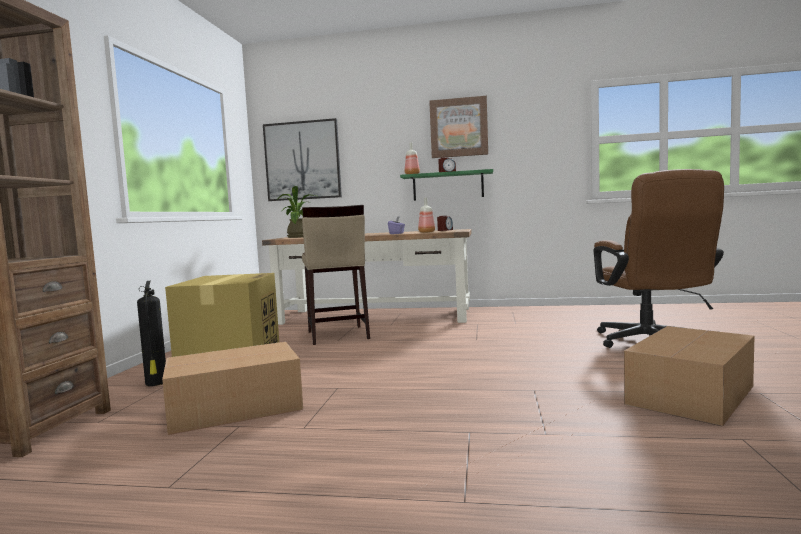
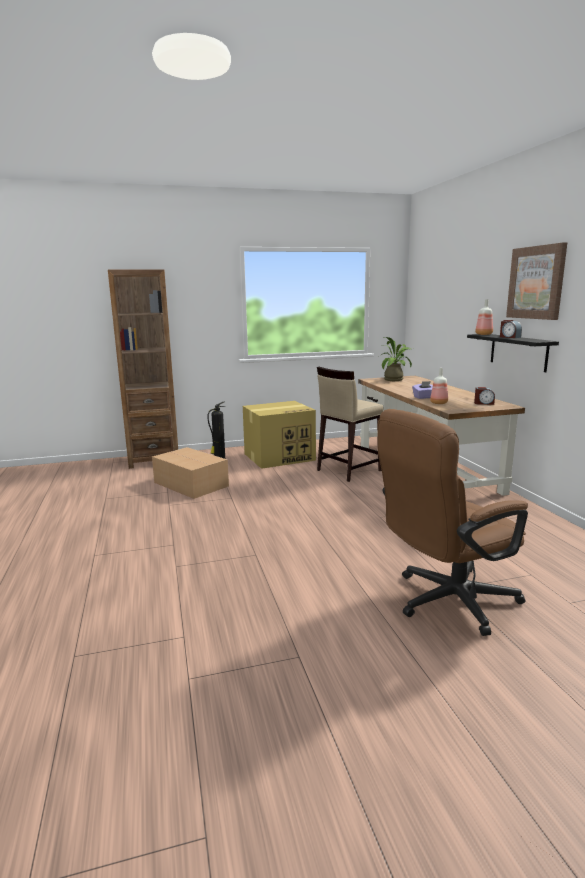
camera: 65 degrees right, 10 degrees up
picture [263,118,342,201] -> none
green shelf [400,169,493,201] -> black shelf [467,334,559,372]
cardboard box [624,326,754,426] -> none

